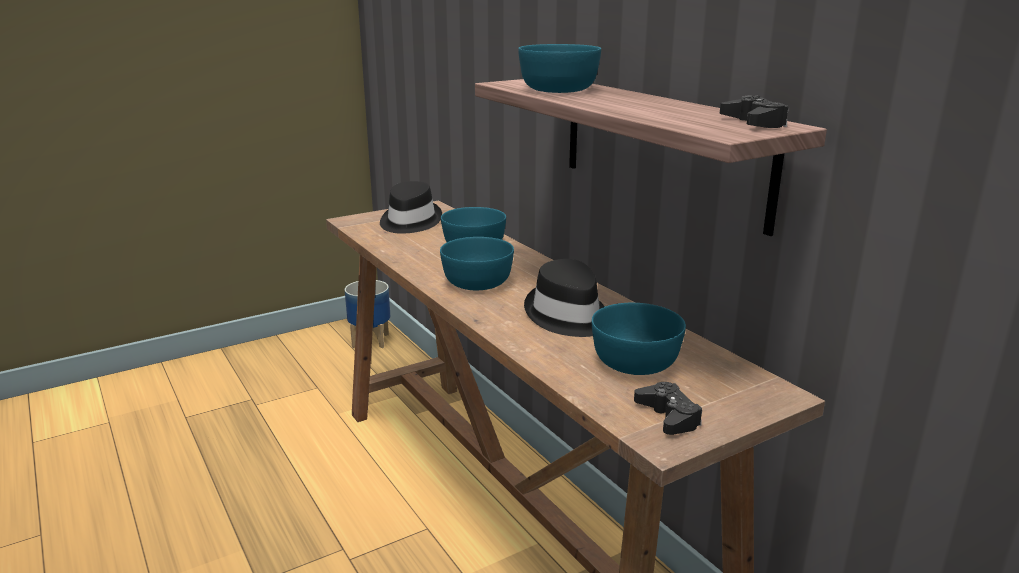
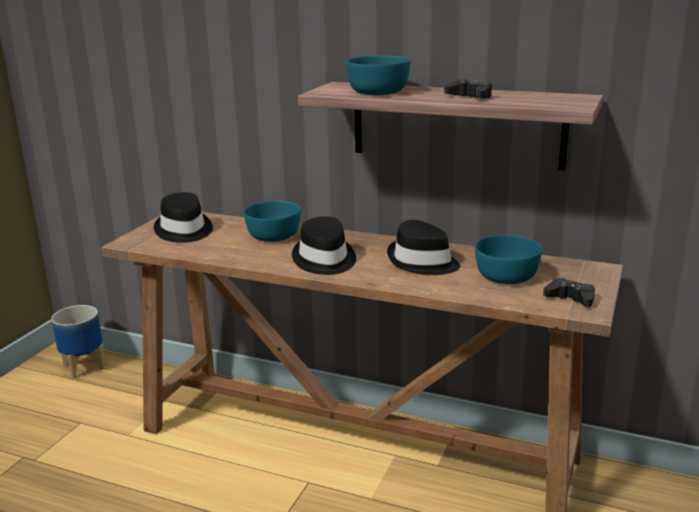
camera: 35 degrees left, 0 degrees up
turquoise bowl [440,237,514,290] -> black hat [292,217,356,275]
black game controller [720,95,788,128] -> black game controller moved to [444,79,492,98]

